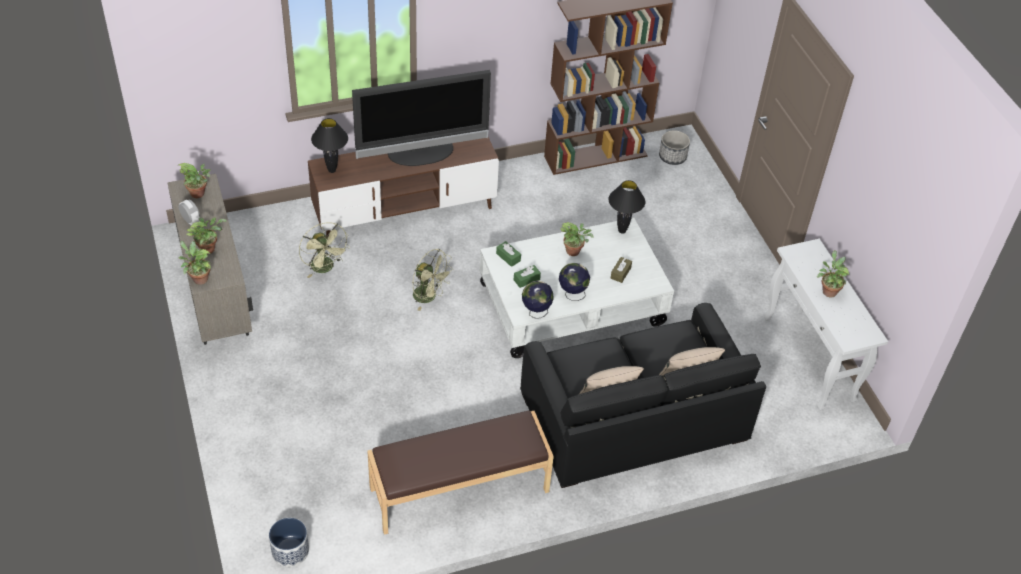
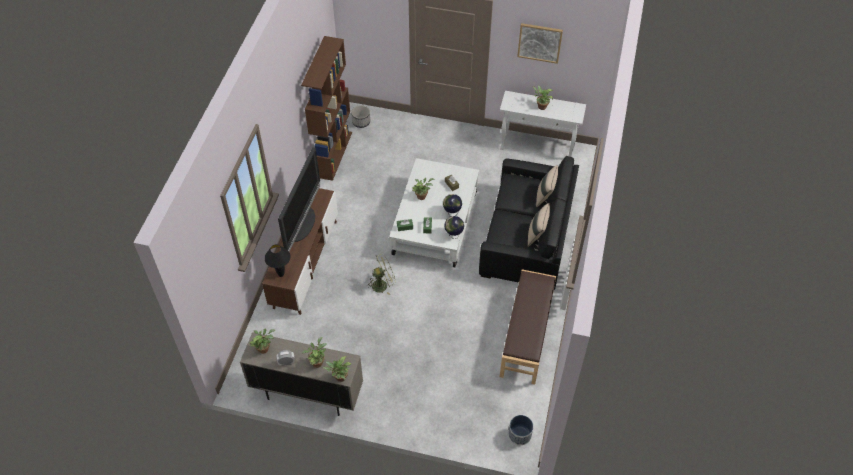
camera: 55 degrees left, 5 degrees up
green fan [299,222,350,278] -> none
black table lamp [608,180,645,234] -> none
none -> picture [517,23,563,64]

